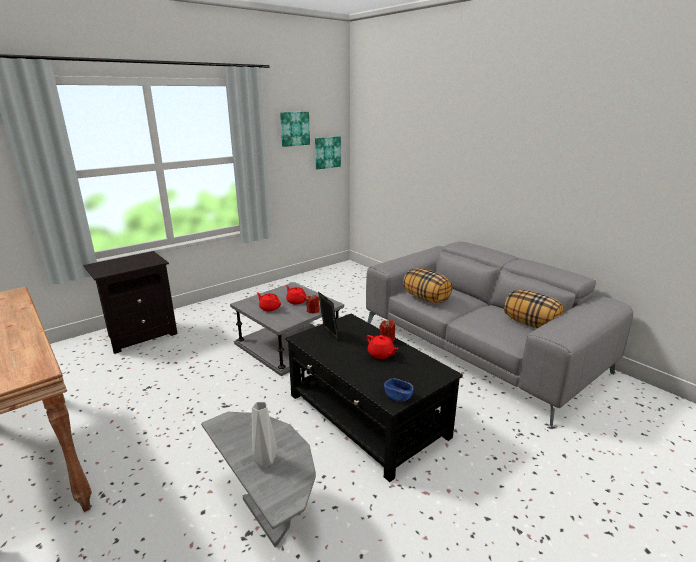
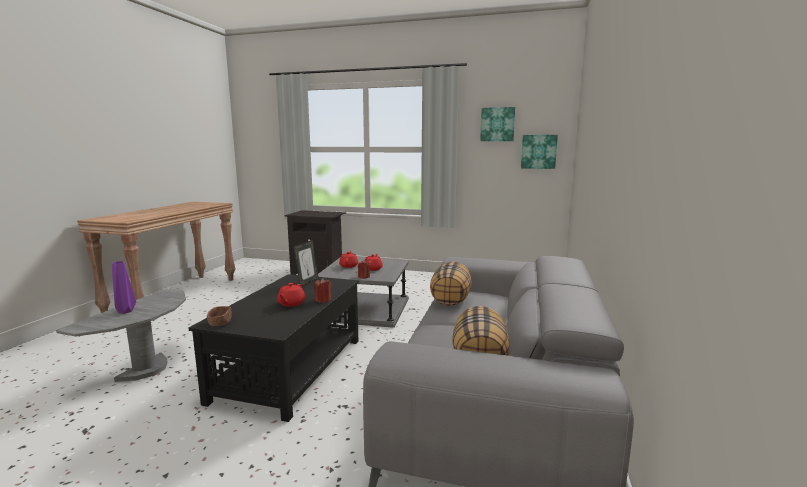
camera: 55 degrees right, 10 degrees down
grey vase [252,402,278,468] -> purple vase [112,261,136,314]
blue bowl [384,378,413,402] -> brown bowl [207,306,232,326]

